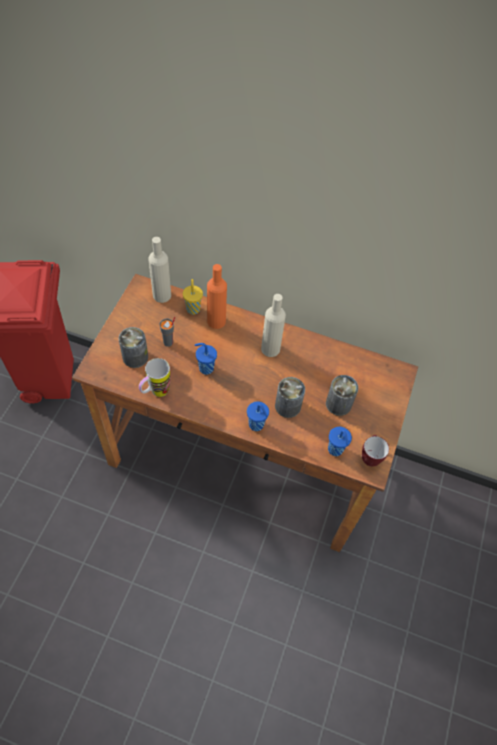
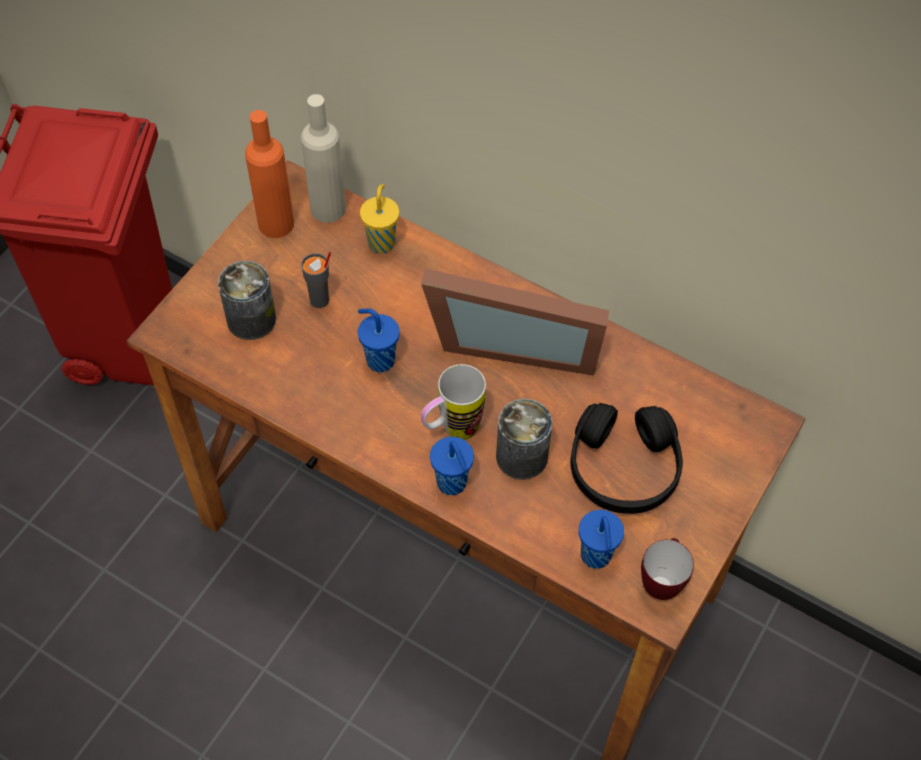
camera: 15 degrees right, 0 degrees up
mug [139,358,170,397] -> mug moved to [421,364,486,440]
orange bottle [207,264,227,329] -> orange bottle moved to [245,110,294,238]
beige bottle [261,294,286,357] -> picture frame [421,268,609,376]
can [326,375,358,416] -> black headphones [570,403,683,514]

